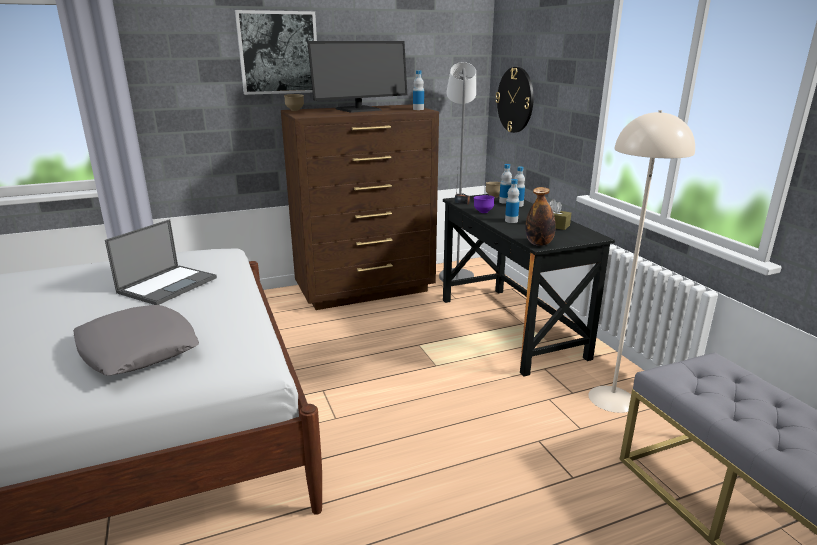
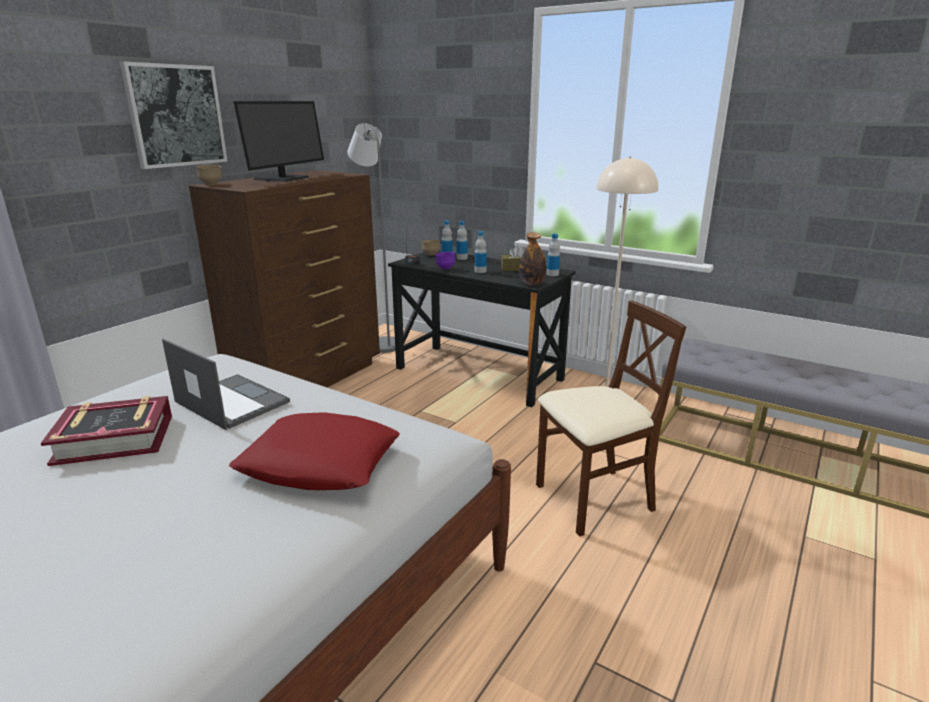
camera: 35 degrees left, 0 degrees up
grey pillow [73,305,199,375] -> red pillow [229,412,400,490]
laptop [105,219,217,305] -> laptop turned 45 degrees counterclockwise [162,339,290,430]
bottle [413,70,424,110] -> bottle moved to [547,234,560,276]
wall clock [495,67,534,133] -> none
none -> book [41,396,172,466]
none -> beige chair [536,300,686,536]

